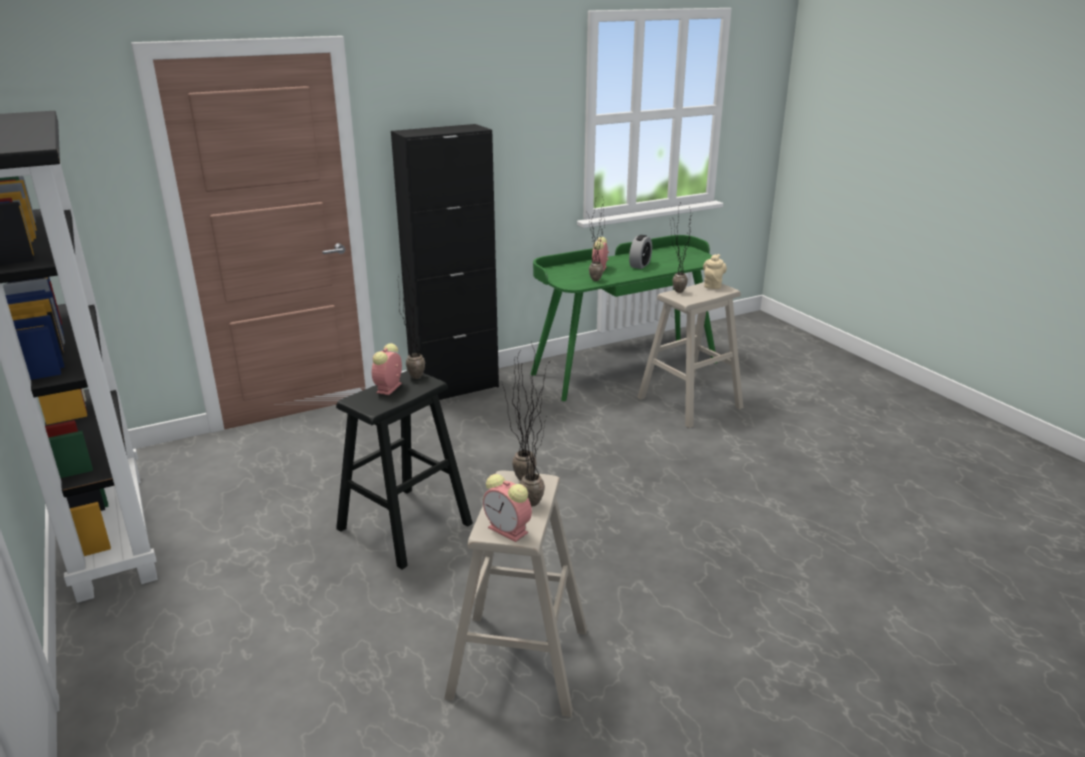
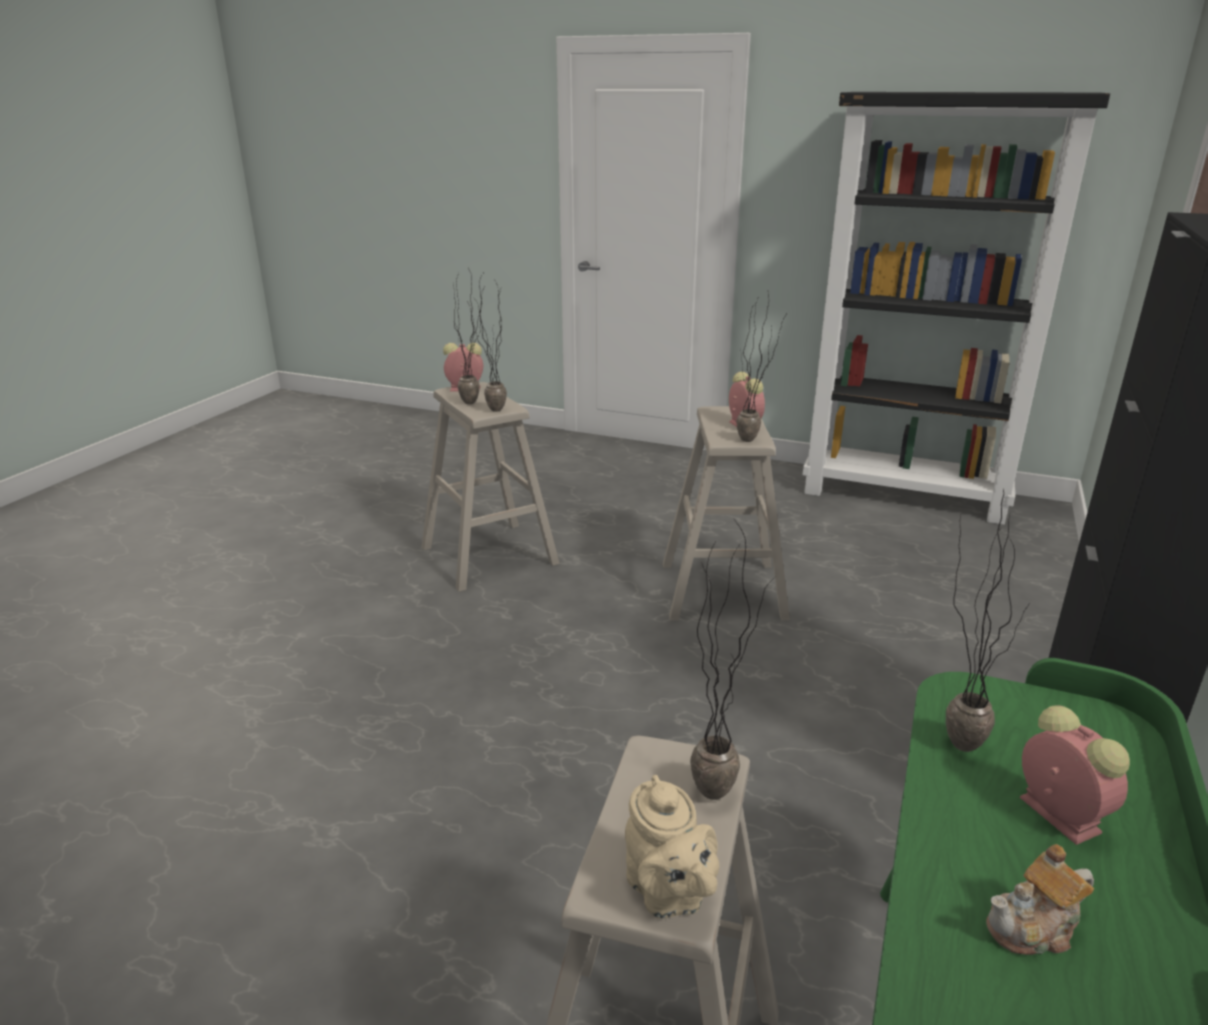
camera: 140 degrees right, 0 degrees up
black stool [336,370,473,570] -> beige stool [663,406,790,621]
alarm clock [629,235,652,269] -> teapot [986,844,1094,955]

